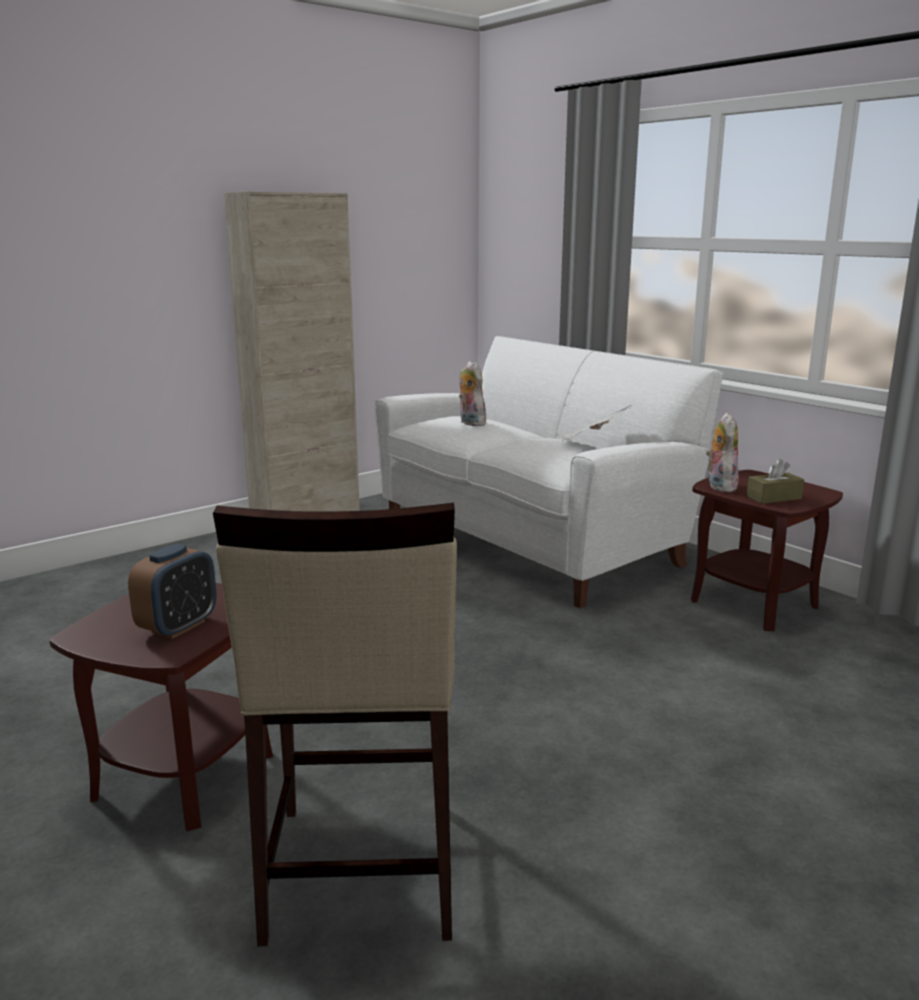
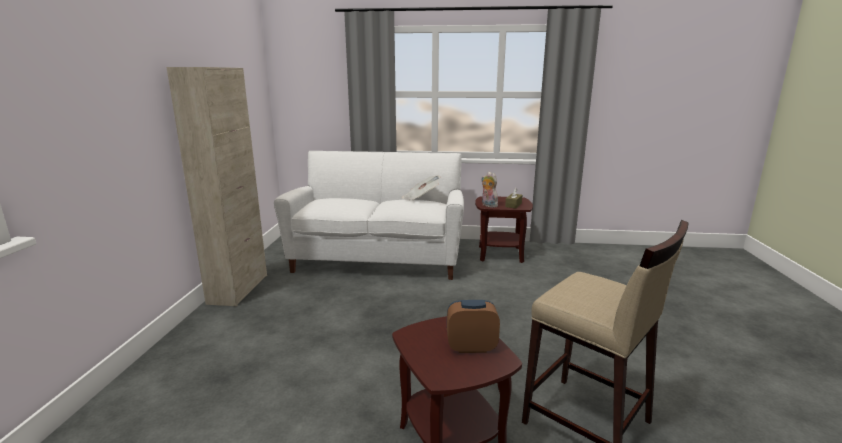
camera: 45 degrees left, 0 degrees up
alarm clock [128,544,217,639] -> alarm clock turned 75 degrees counterclockwise [447,300,500,353]
plush toy [459,361,486,426] -> none

